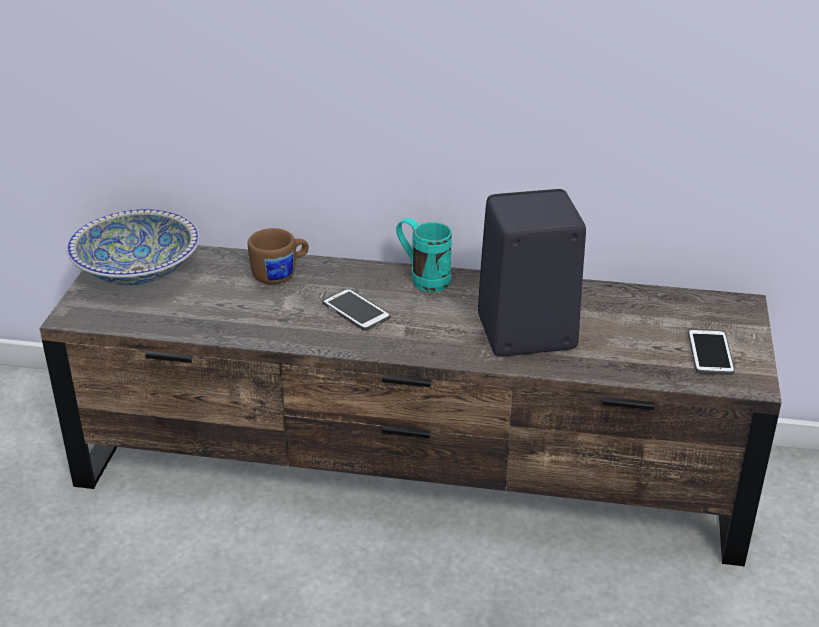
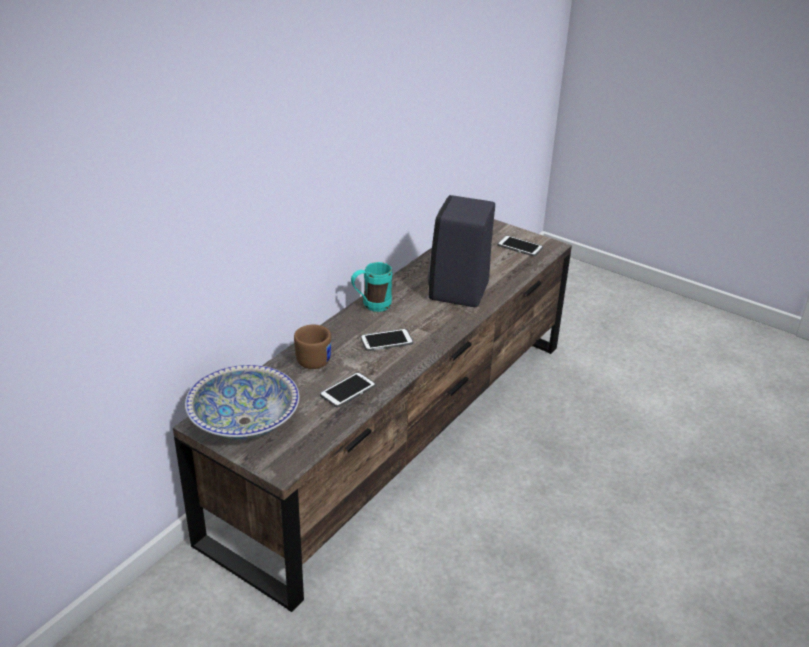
camera: 65 degrees left, 0 degrees up
none -> phone [320,372,376,408]

